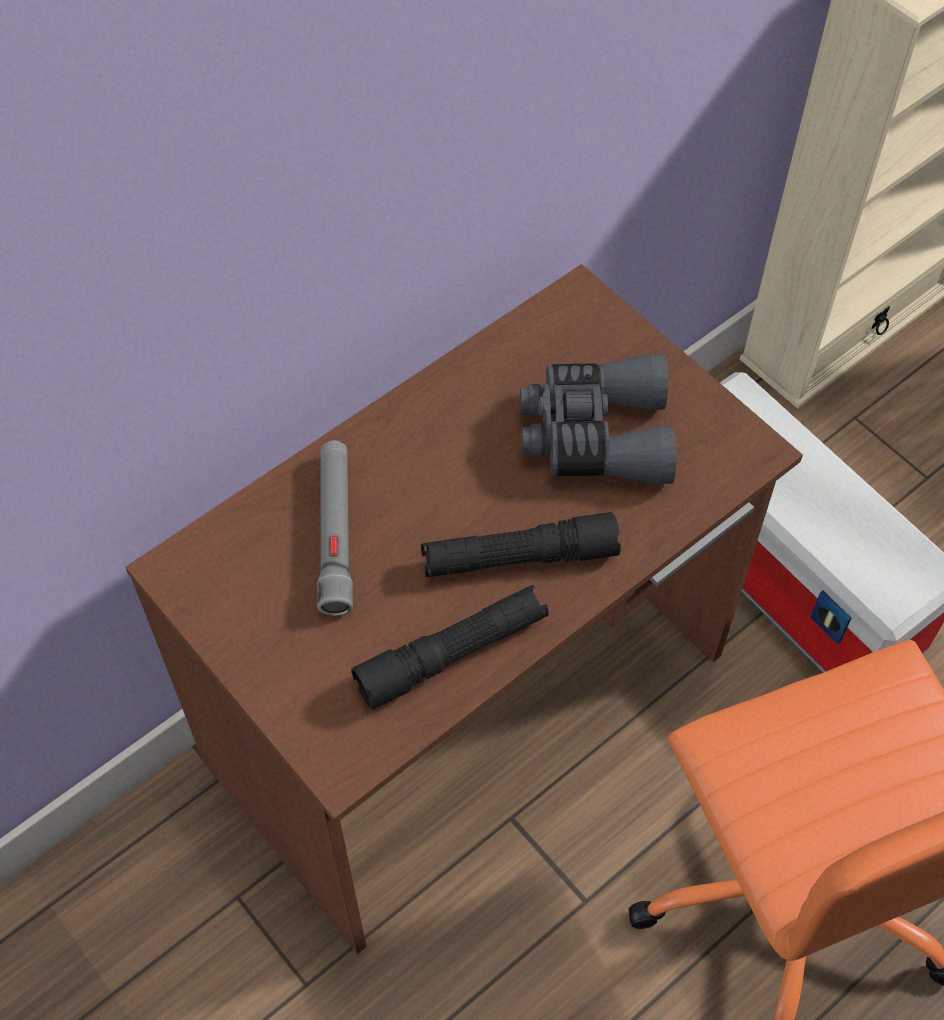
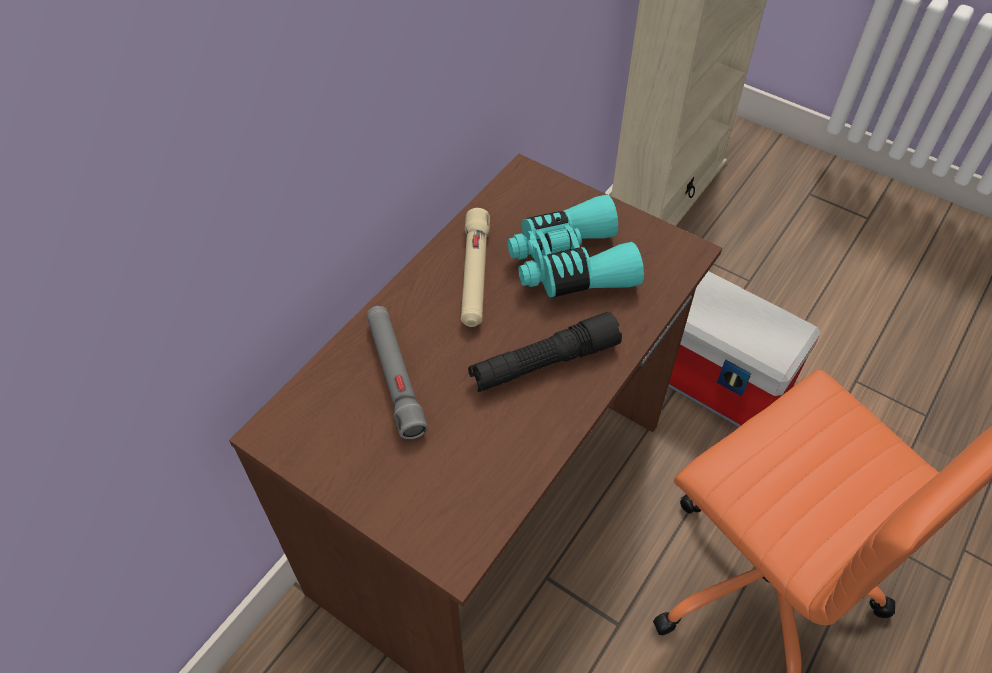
camera: 15 degrees left, 5 degrees down
black flashlight [351,585,549,710] -> none
grey binoculars [520,354,676,484] -> turquoise binoculars [507,195,644,298]
none -> beige flashlight [461,208,490,327]

